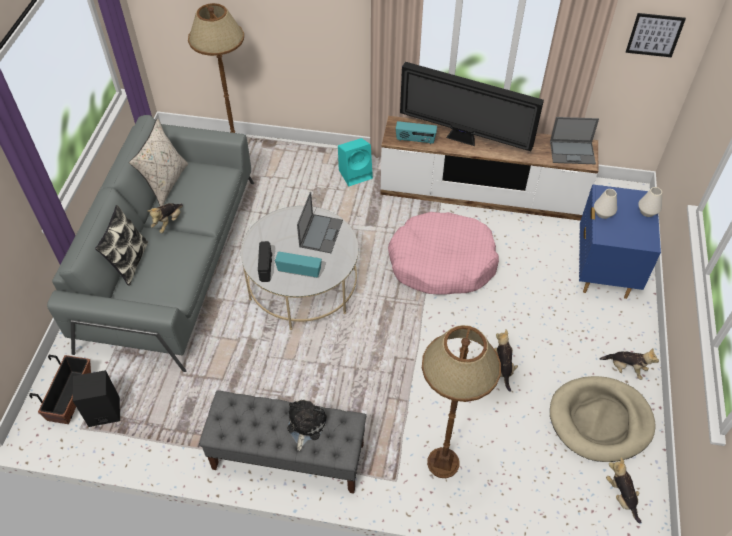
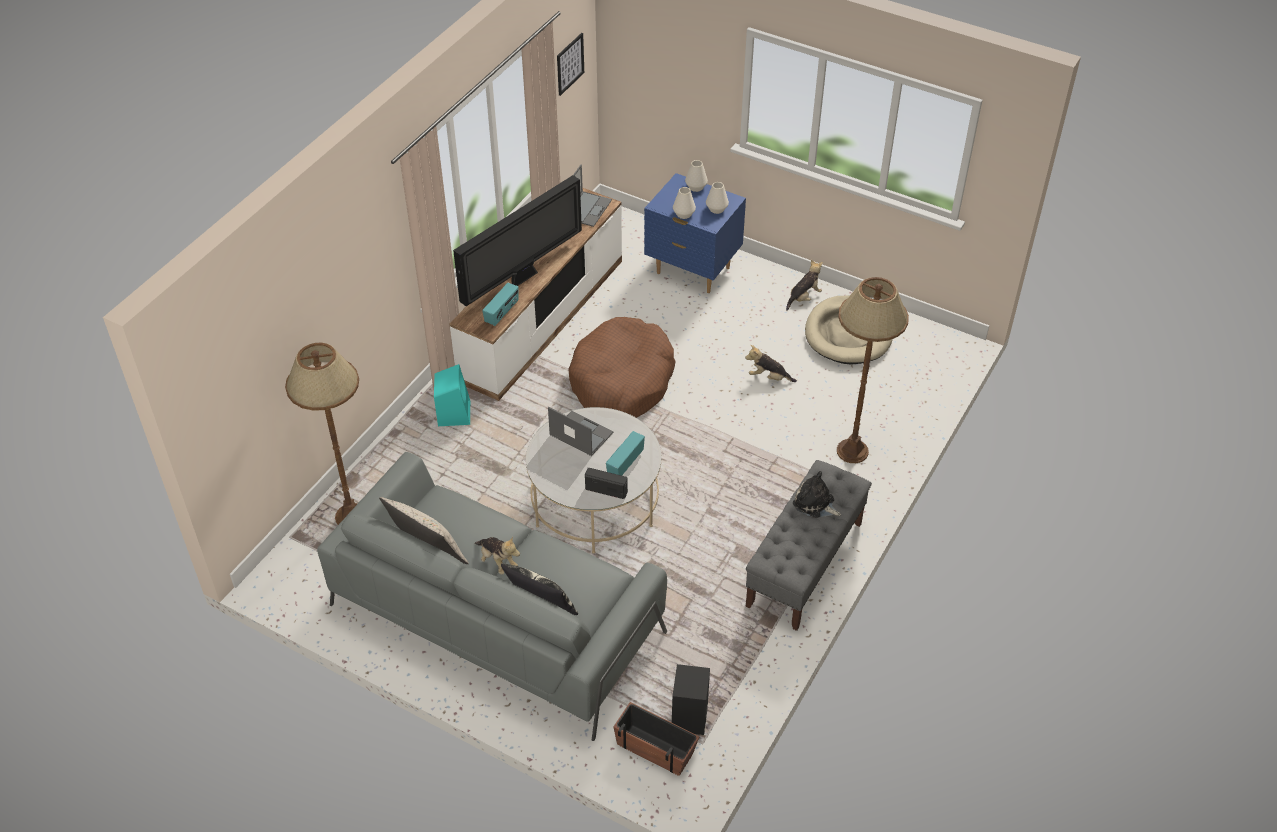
camera: 70 degrees left, 5 degrees down
pink dog bed [388,212,499,295] -> brown dog bed [568,317,676,418]
plush toy [606,457,641,523] -> none
none -> white vase [706,182,729,214]

